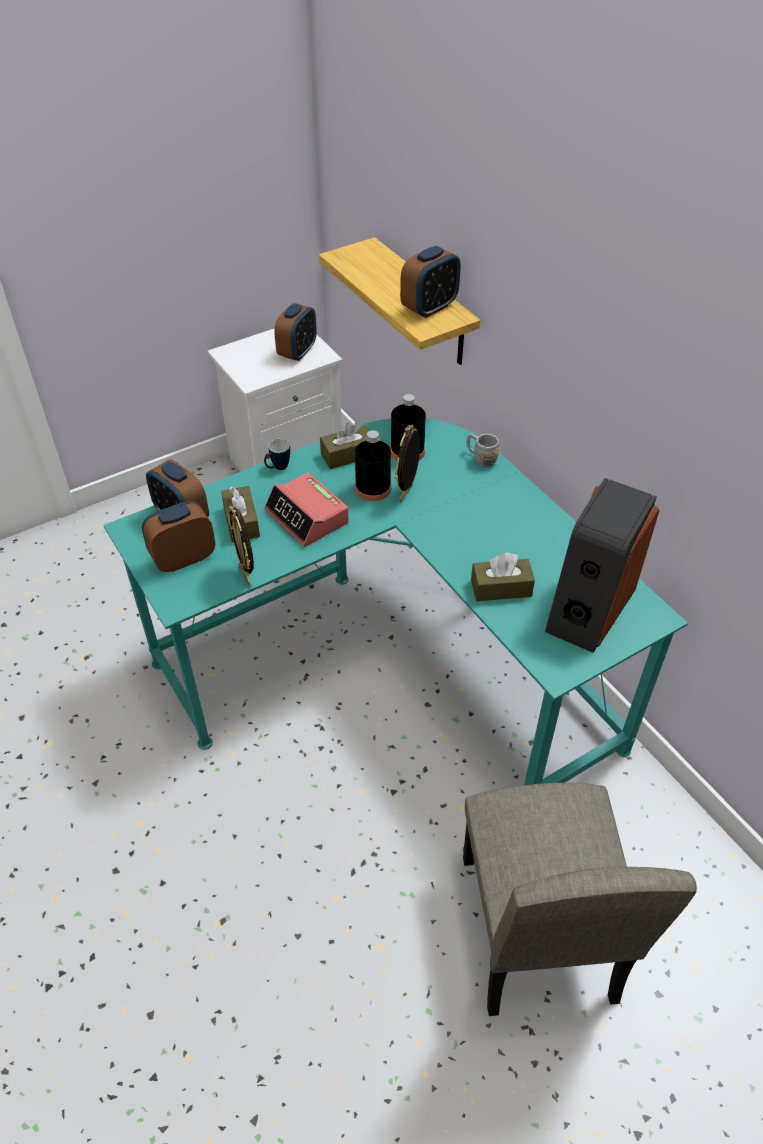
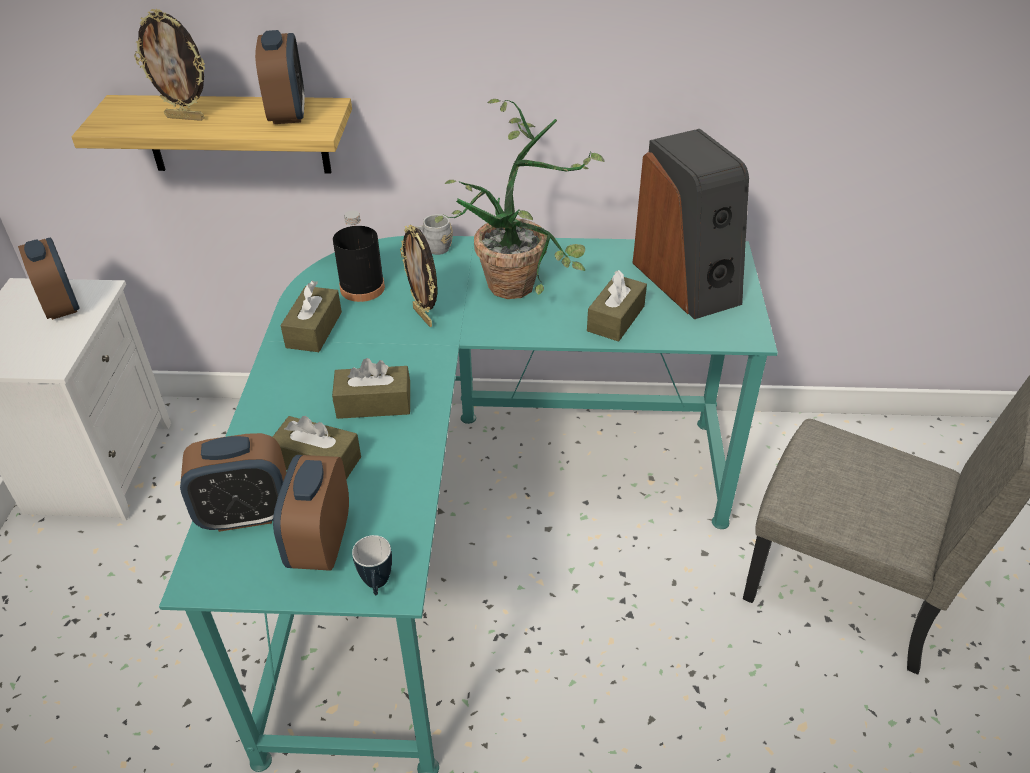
camera: 55 degrees left, 5 degrees down
picture frame [228,506,254,587] -> picture frame moved to [134,9,205,121]
mug [264,439,290,470] -> mug moved to [352,535,392,595]
alarm clock [264,473,349,547] -> brown tissue box [332,358,410,419]
black bottle [355,430,391,501] -> none
none -> potted plant [435,99,605,299]

